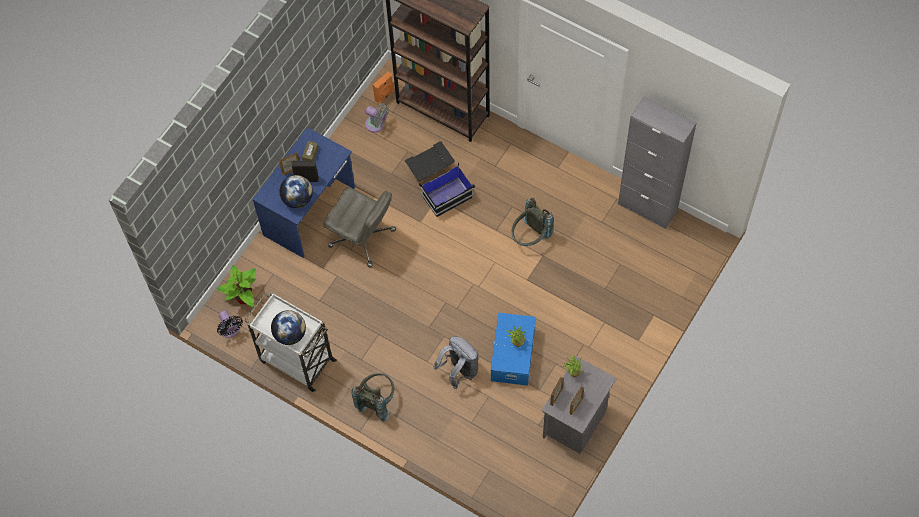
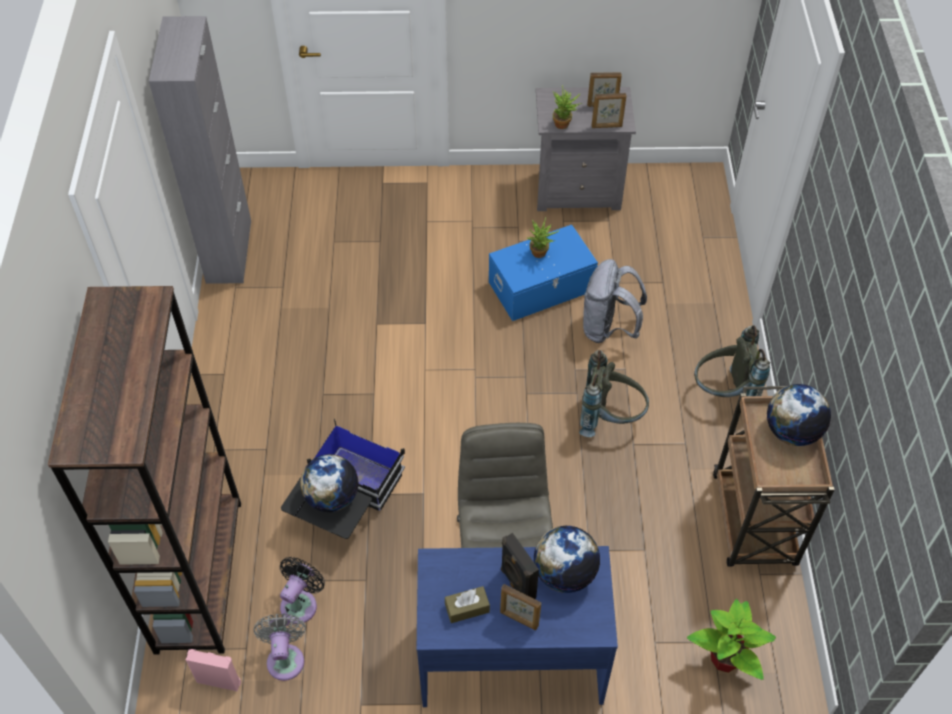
camera: 125 degrees left, 10 degrees down
black fan [217,310,243,338] -> black fan moved to [280,557,325,624]
white cart [244,292,337,392] -> brown cart [713,386,835,567]
orange speaker [373,72,394,104] -> pink speaker [186,649,241,691]
grey backpack [512,198,554,246] -> grey backpack moved to [579,350,649,437]
none -> globe [300,454,359,512]

